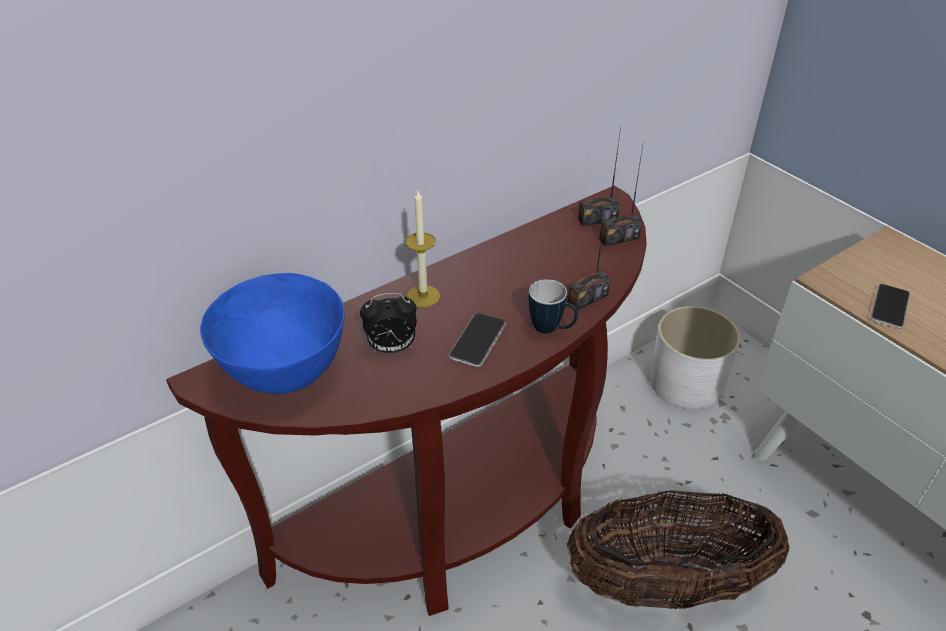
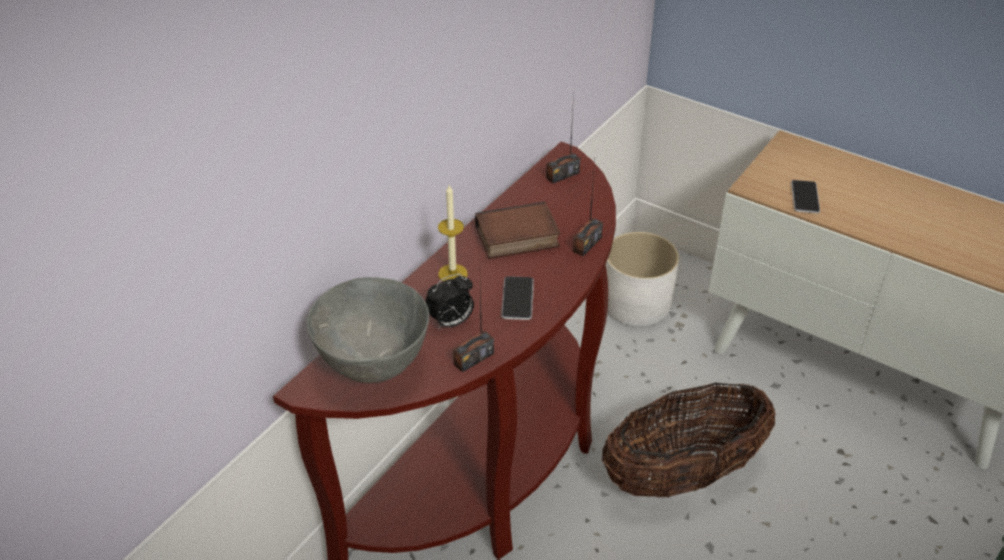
camera: 20 degrees left, 0 degrees up
blue bowl [200,273,345,394] -> grey bowl [307,277,429,383]
mug [529,279,578,334] -> none
radio [599,146,643,246] -> radio moved to [453,284,494,373]
none -> book [475,202,560,259]

